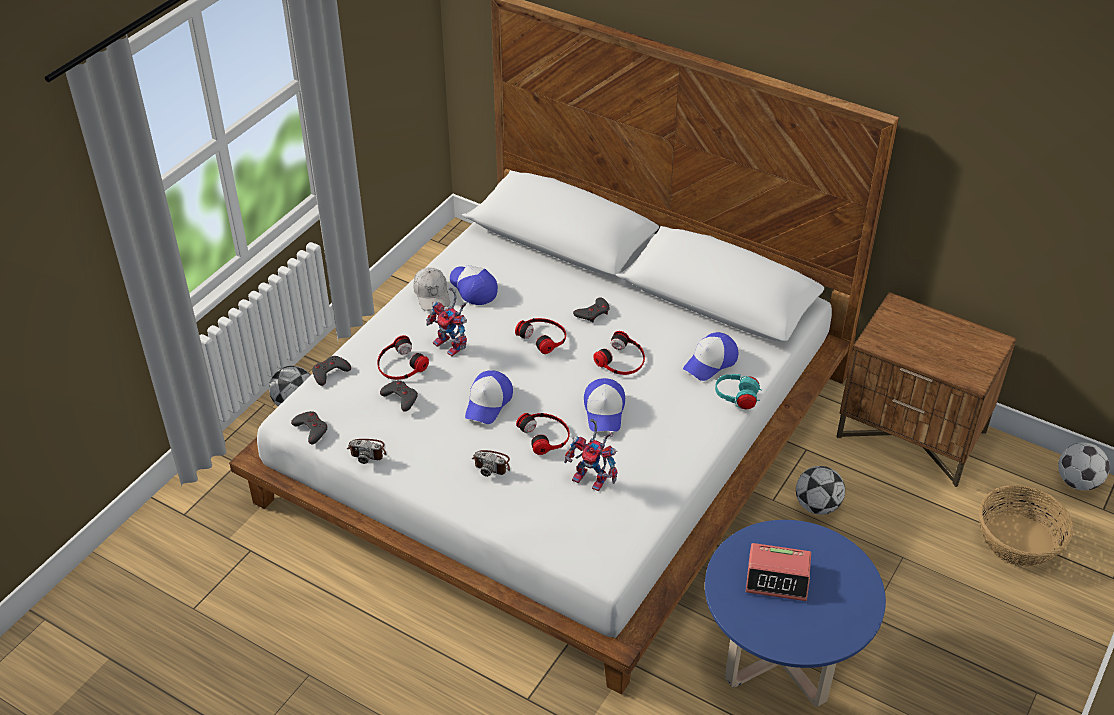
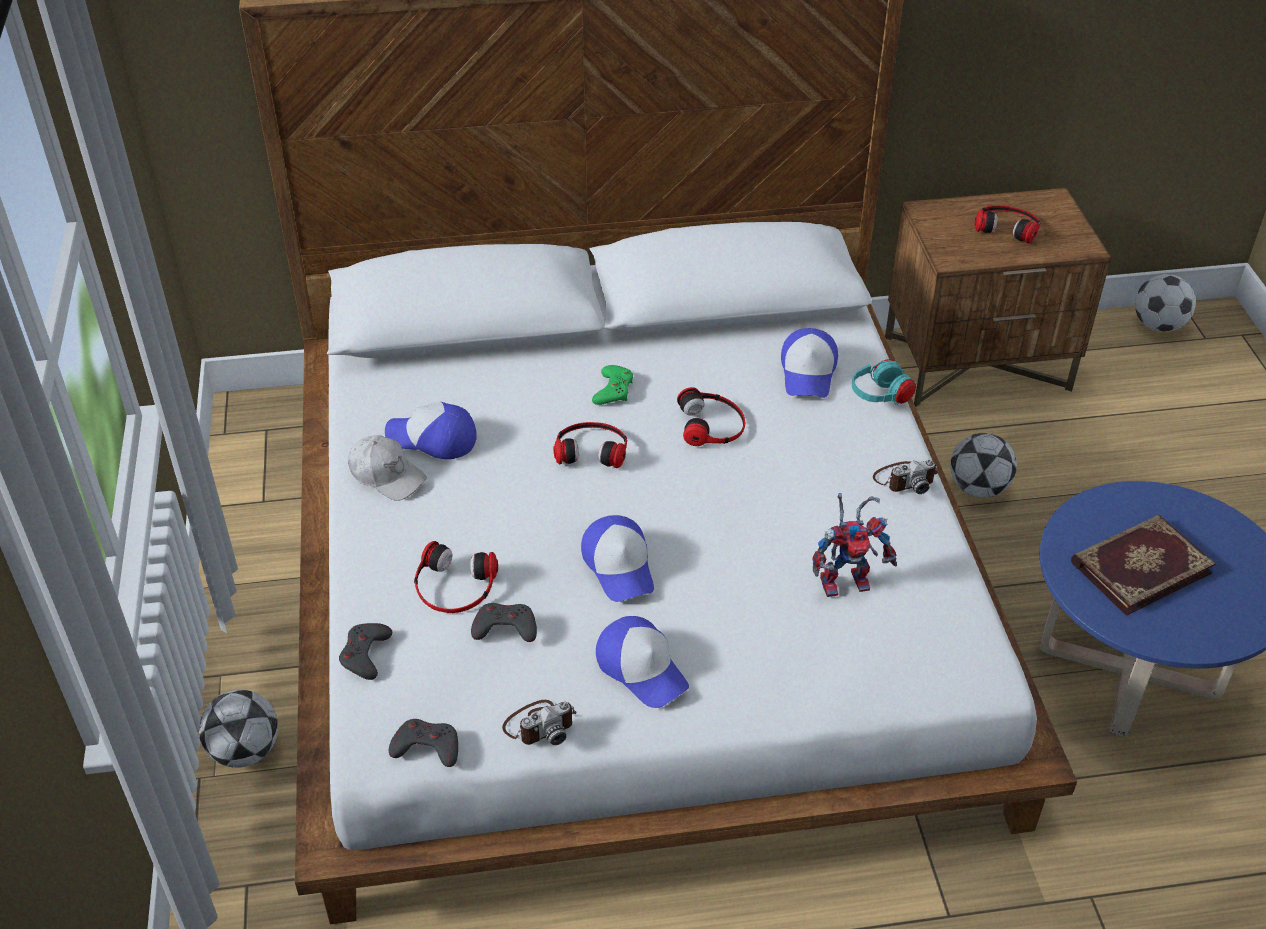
camera: 40 degrees left, 0 degrees up
toy robot [426,287,467,356] -> none
camera [471,450,510,477] -> camera moved to [873,460,938,494]
headphones [516,413,570,455] -> headphones moved to [975,205,1040,243]
grey game controller [573,298,610,323] -> green game controller [592,365,633,405]
cap [584,378,625,432] -> cap moved to [596,616,689,708]
alarm clock [746,543,811,601] -> book [1071,515,1216,616]
basket [979,485,1073,567] -> none

